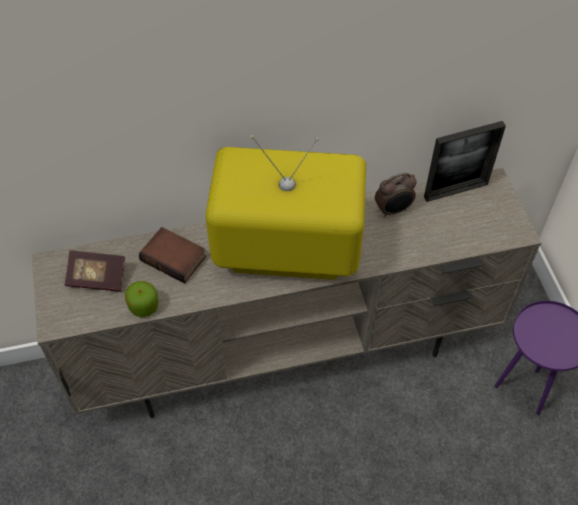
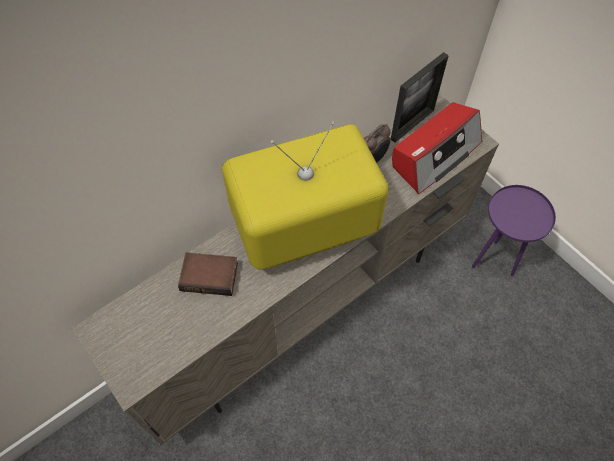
camera: 25 degrees left, 5 degrees up
book [65,250,125,292] -> none
apple [125,281,158,317] -> none
none -> radio [392,102,482,194]

